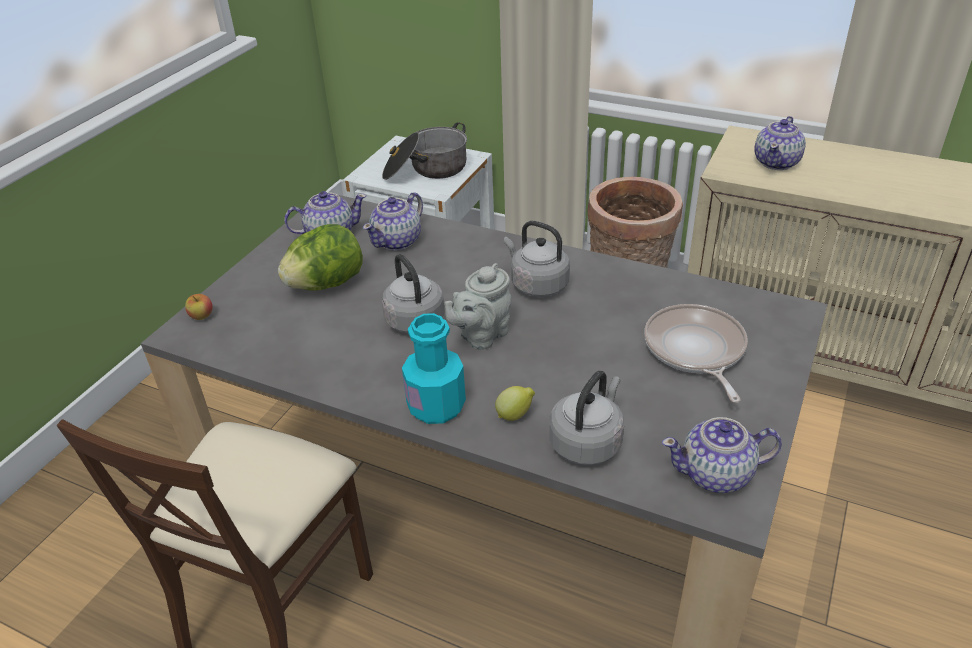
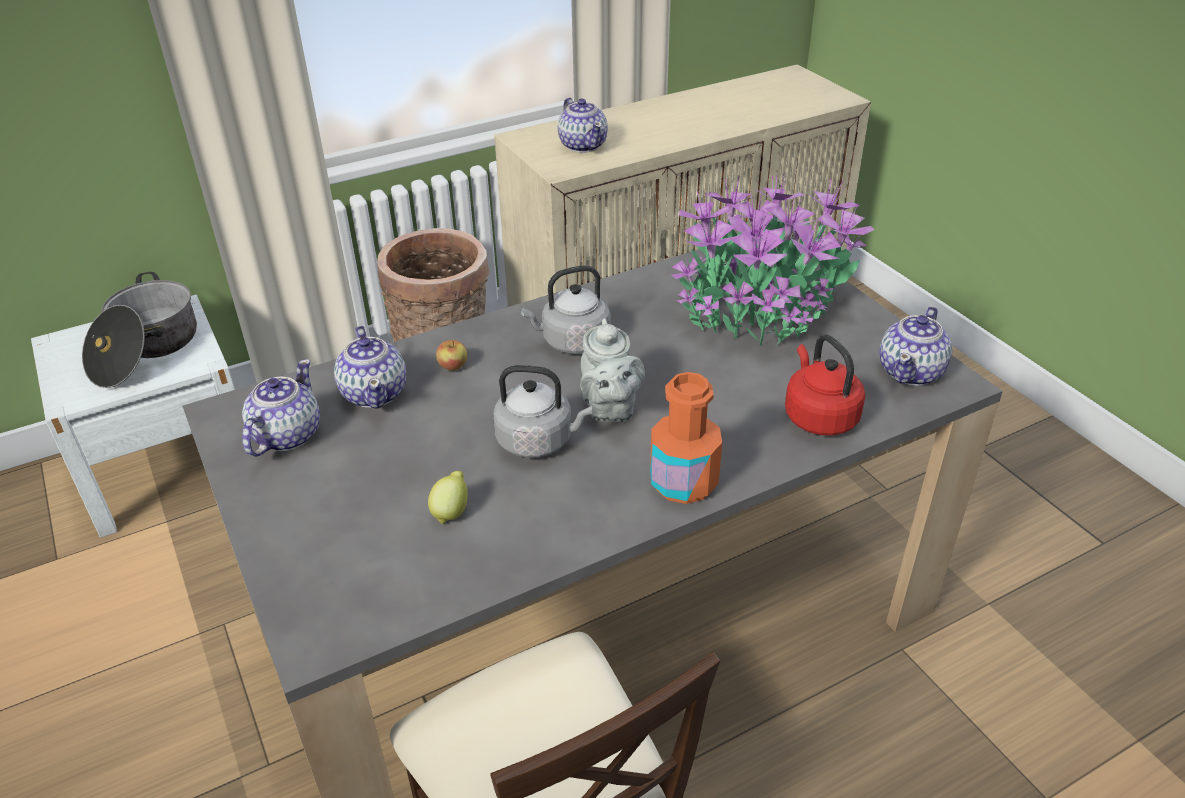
camera: 55 degrees left, 0 degrees up
apple [185,294,213,320] -> apple moved to [436,340,467,371]
lettuce [278,224,363,291] -> none
turquoise bottle [402,313,466,424] -> orange bottle [650,372,722,504]
lemon [495,386,535,421] -> lemon moved to [428,471,468,524]
grey kettle [549,371,624,465] -> red kettle [785,335,865,435]
frying pan [644,304,748,403] -> potted plant [671,174,874,346]

